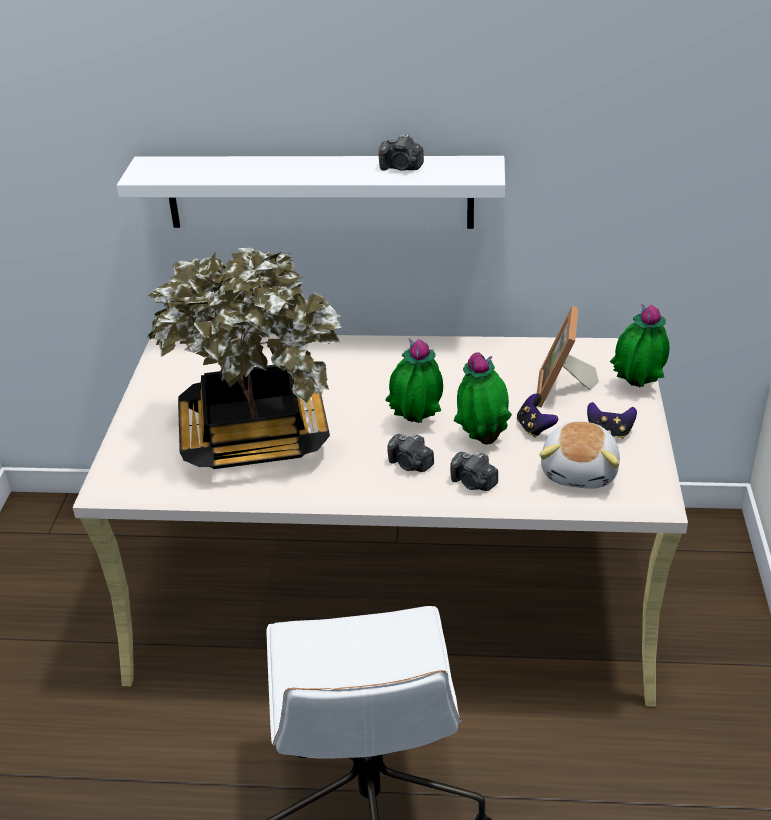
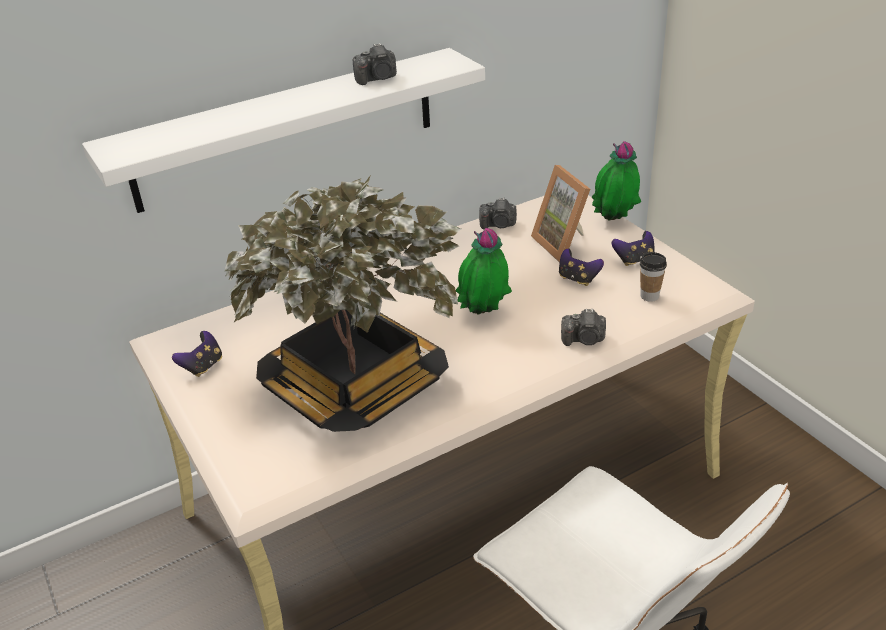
camera: 35 degrees left, 0 degrees up
camera [387,434,434,472] -> camera moved to [479,198,517,229]
potted plant [454,352,512,444] -> none
plush toy [539,421,620,489] -> cup [640,252,667,302]
none -> game controller [172,331,222,377]

